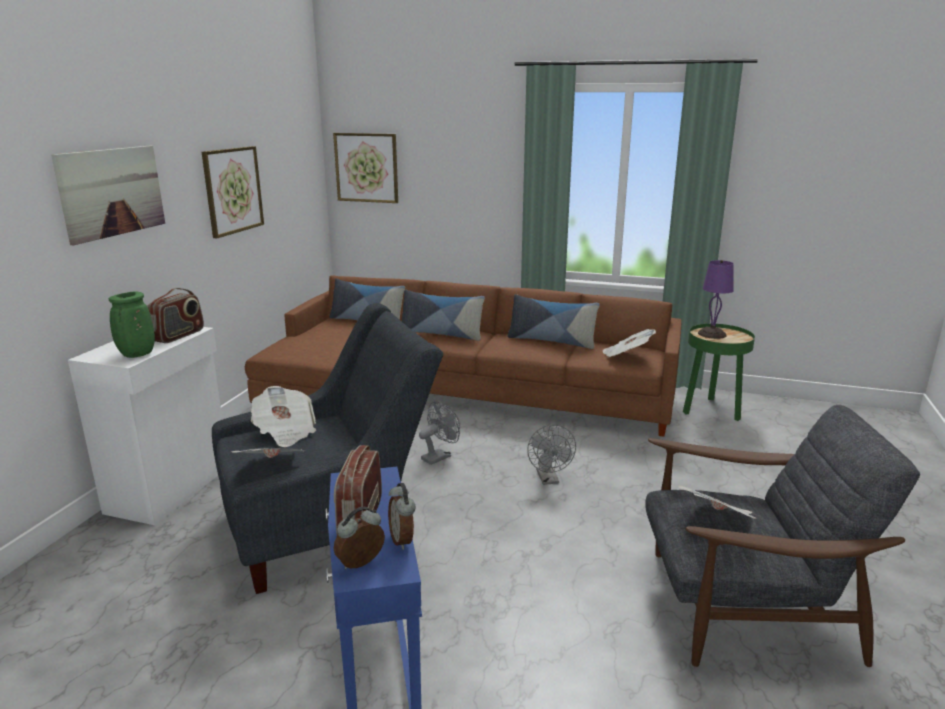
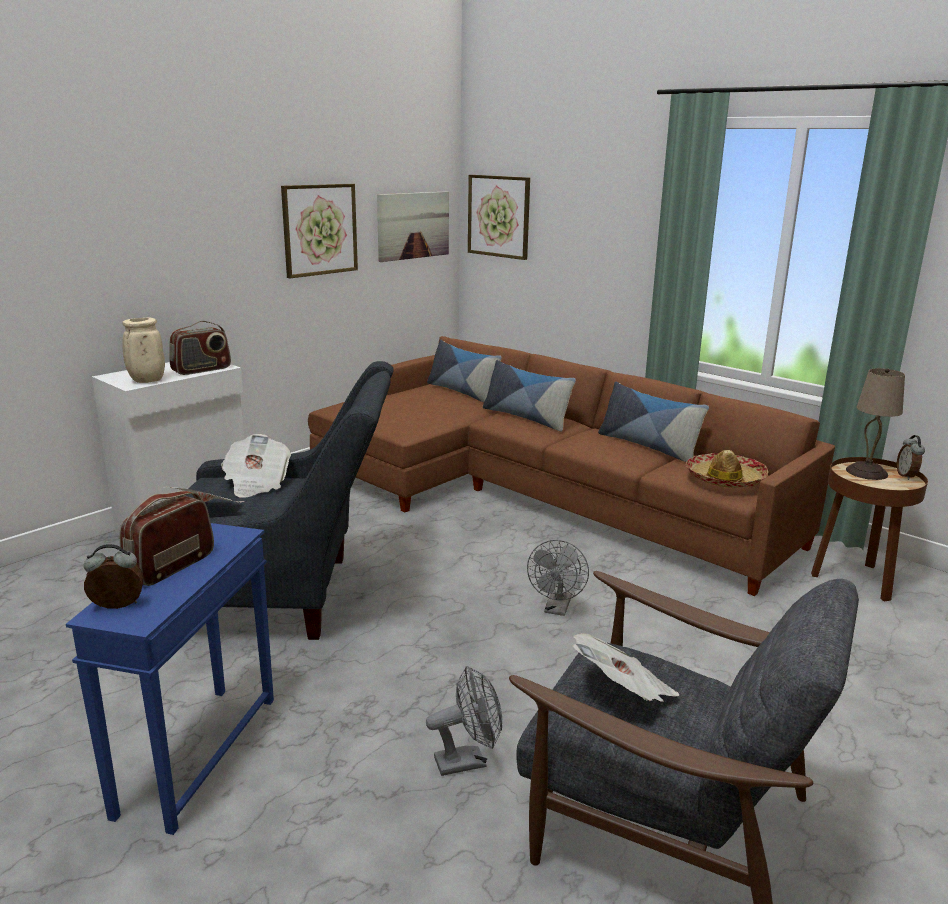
camera: 25 degrees right, 0 degrees up
picture [51,145,165,245] -> picture moved to [377,191,449,262]
green vase [109,292,155,358] -> beige vase [122,318,165,383]
alarm clock [388,483,416,550] -> alarm clock moved to [897,435,925,480]
grey fan [419,402,460,465] -> grey fan moved to [426,666,502,776]
newspaper [603,329,656,358] -> hat [686,450,768,488]
green side table [683,324,755,421] -> brown side table [811,457,928,602]
purple table lamp [698,260,734,339] -> beige table lamp [846,368,905,480]

